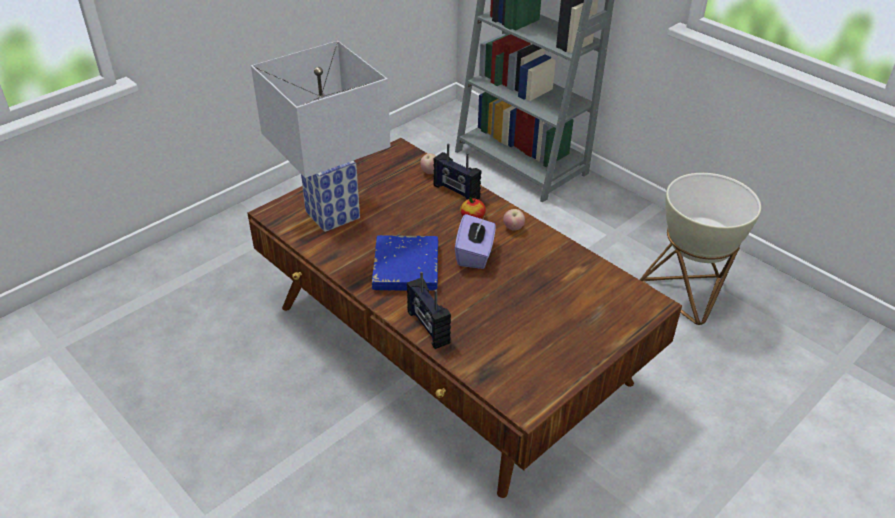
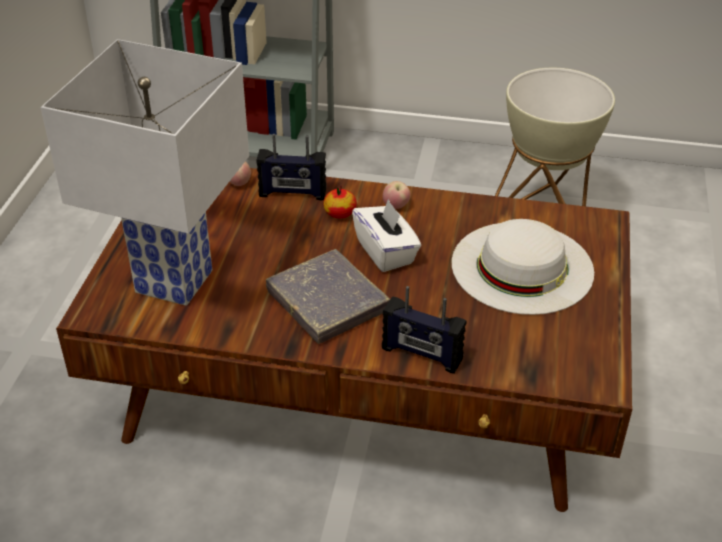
camera: 35 degrees left, 0 degrees up
blue book [372,235,438,291] -> grey book [266,249,390,344]
purple tissue box [455,214,496,269] -> white tissue box [352,199,421,272]
none -> white hat [452,219,594,315]

